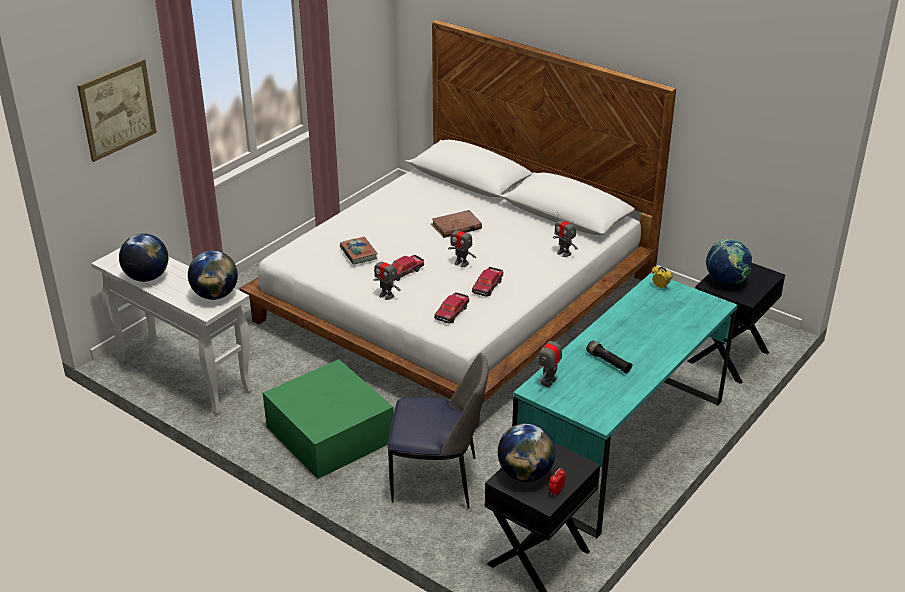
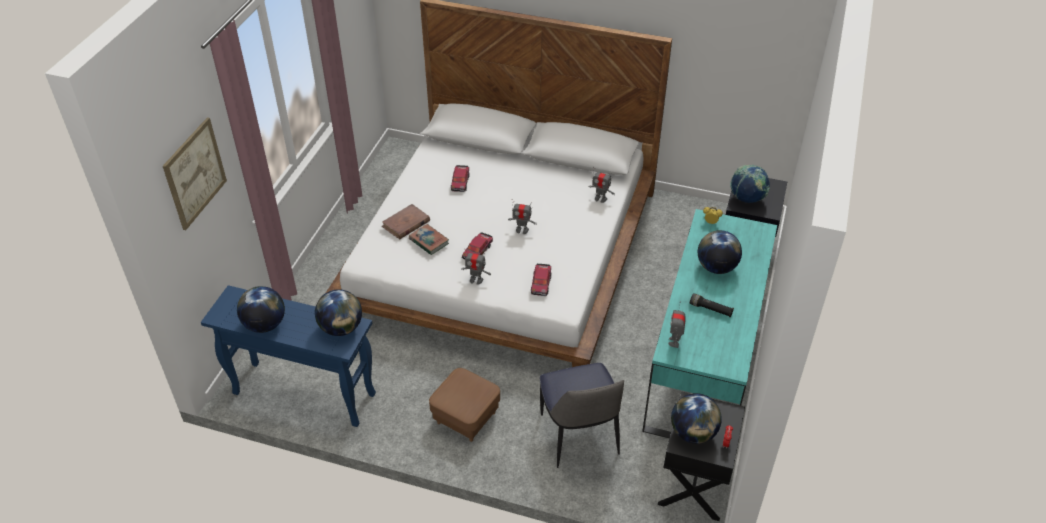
camera: 20 degrees left, 10 degrees up
white console table [91,248,252,415] -> blue console table [201,285,376,427]
green storage box [263,359,394,479] -> brown ottoman [429,368,500,442]
chair [388,353,488,509] -> chair turned 90 degrees clockwise [540,363,624,468]
brown book [431,210,482,238] -> brown book moved to [382,204,430,239]
toy car [472,267,503,297] -> toy car moved to [451,165,470,192]
none -> globe [698,230,742,274]

